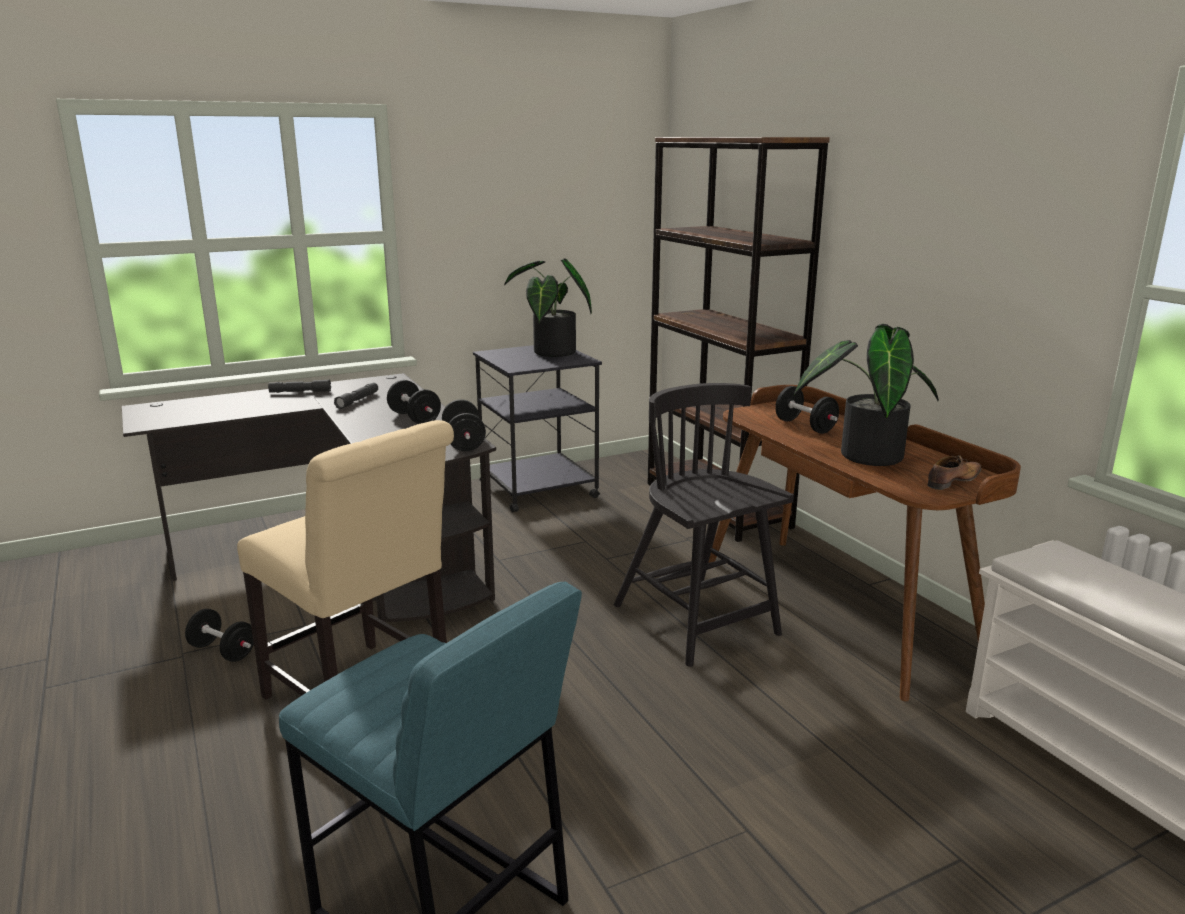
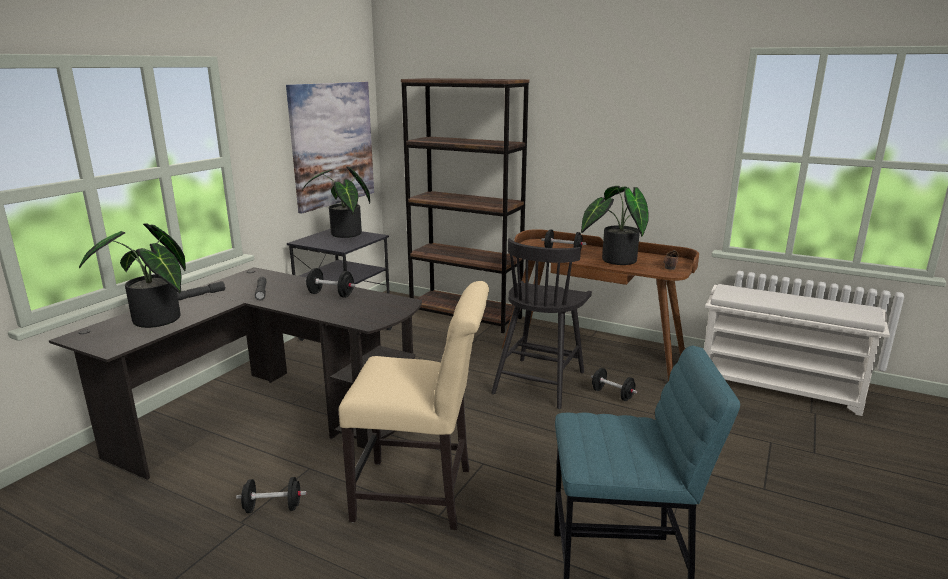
camera: 35 degrees left, 0 degrees up
black dumbbell [442,399,486,451] -> black dumbbell moved to [591,368,637,401]
black chair [614,383,794,667] -> black chair turned 90 degrees counterclockwise [491,238,592,409]
none -> potted plant [79,223,186,328]
none -> picture [286,82,374,214]

